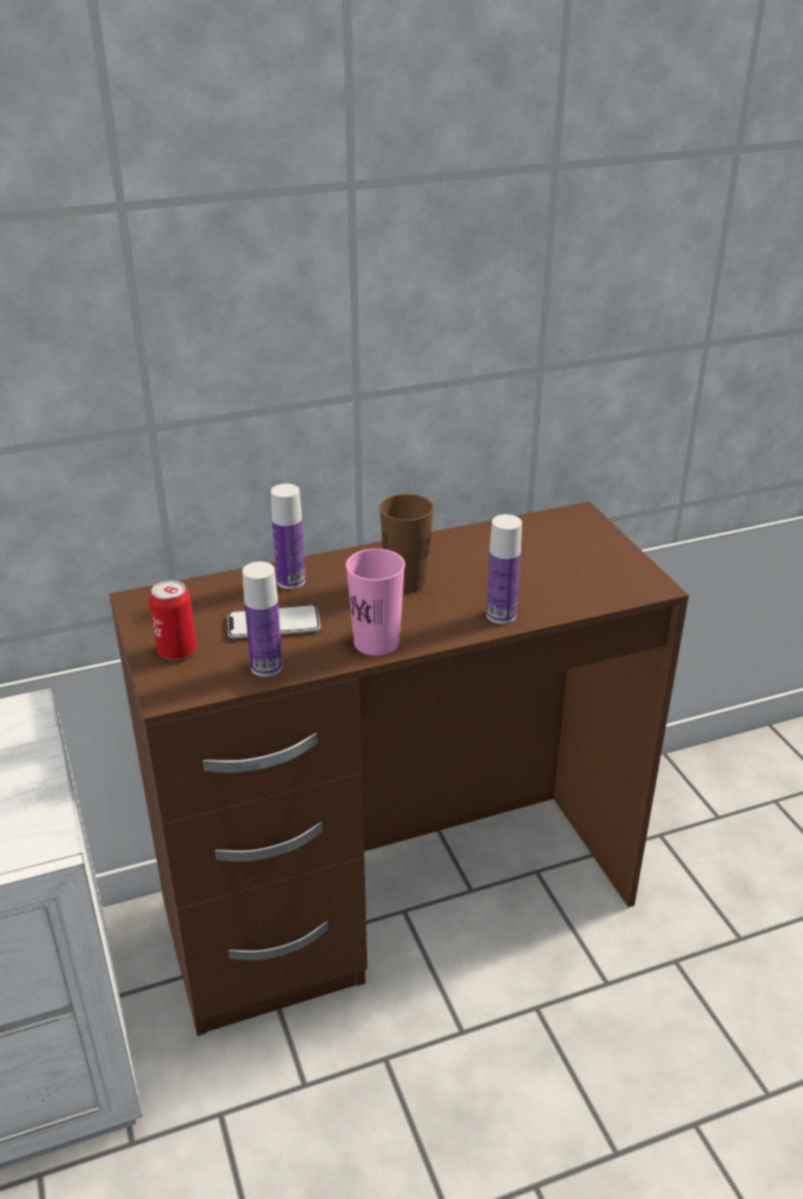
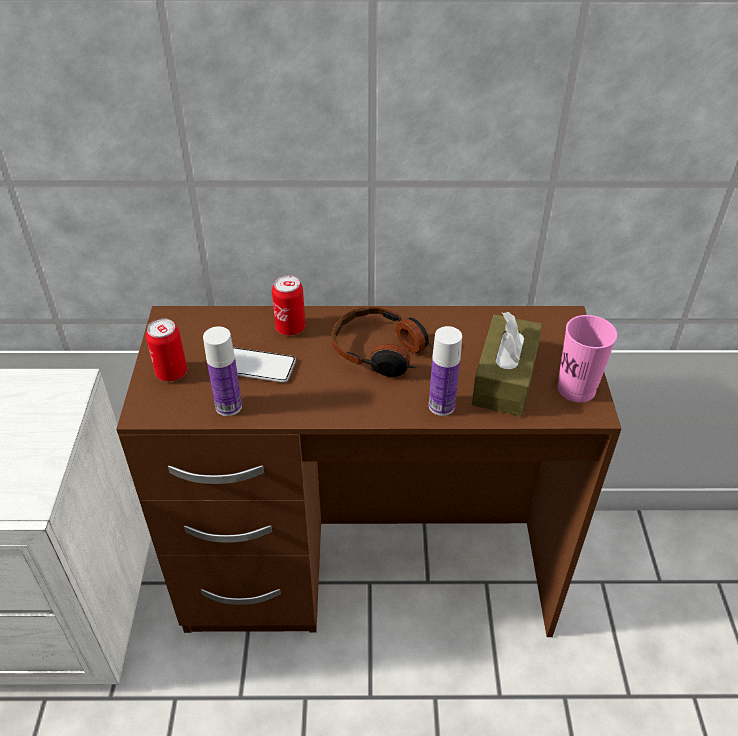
camera: 20 degrees right, 10 degrees up
bottle [271,484,305,589] -> can [272,275,305,336]
pink cup [346,549,405,656] -> pink cup moved to [557,315,617,402]
brown cup [379,494,434,593] -> headphones [332,307,433,377]
none -> brown tissue box [472,312,543,416]

